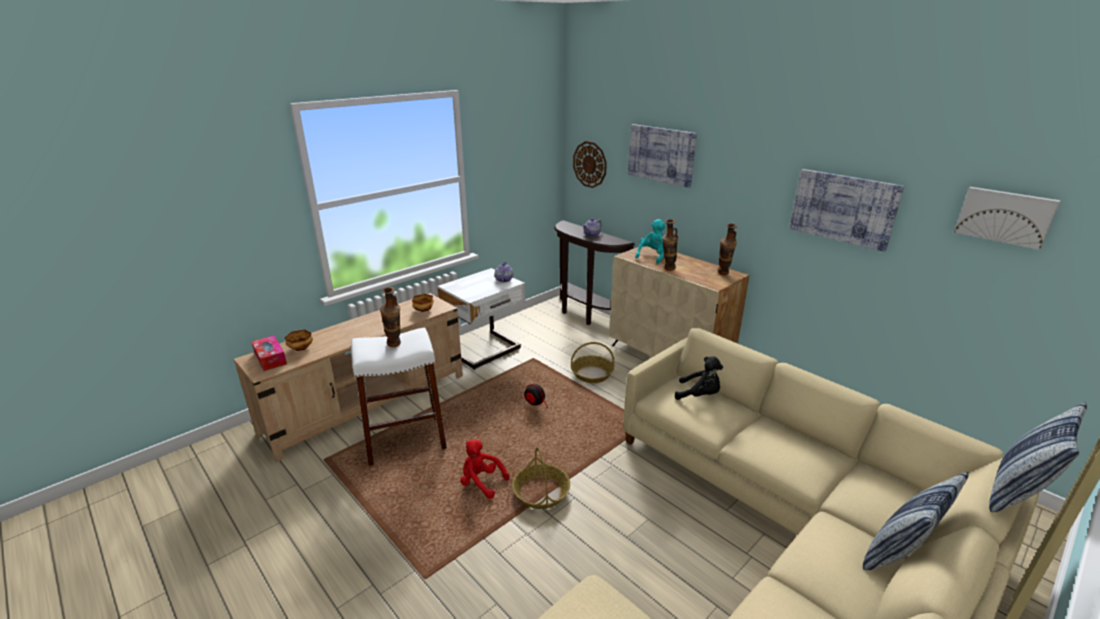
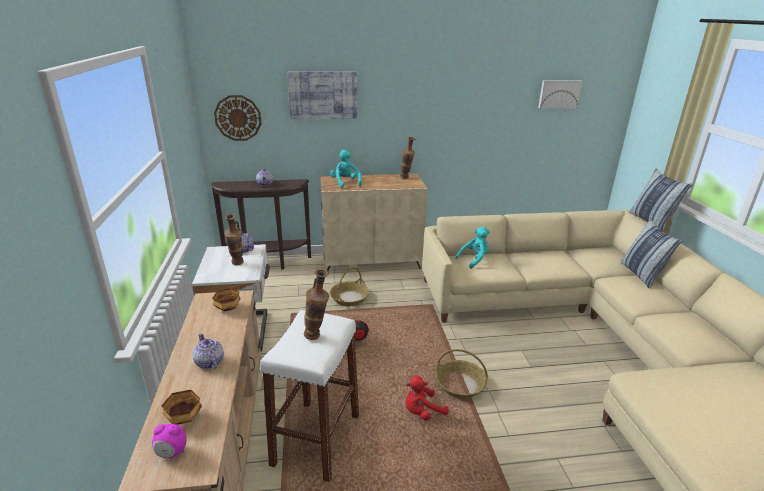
camera: 55 degrees left, 0 degrees up
tissue box [252,336,287,371] -> alarm clock [152,424,187,458]
vase [662,219,678,271] -> vase moved to [224,214,244,266]
black plush toy [675,356,723,400] -> turquoise plush toy [455,227,490,269]
picture [790,169,904,252] -> none
none -> teapot [193,333,224,369]

